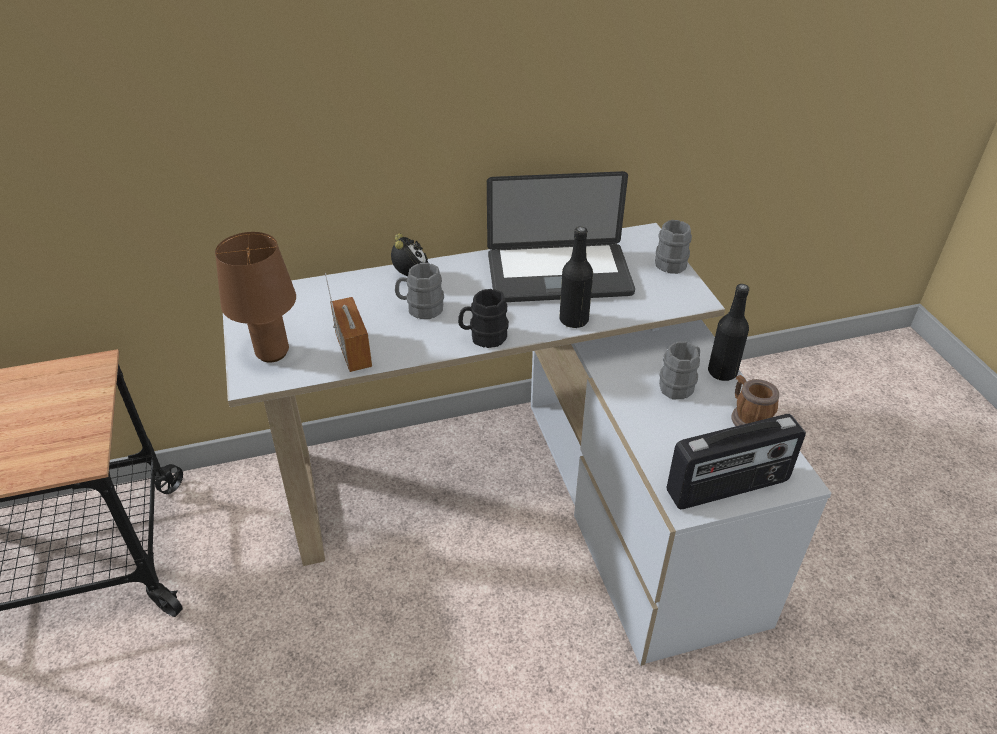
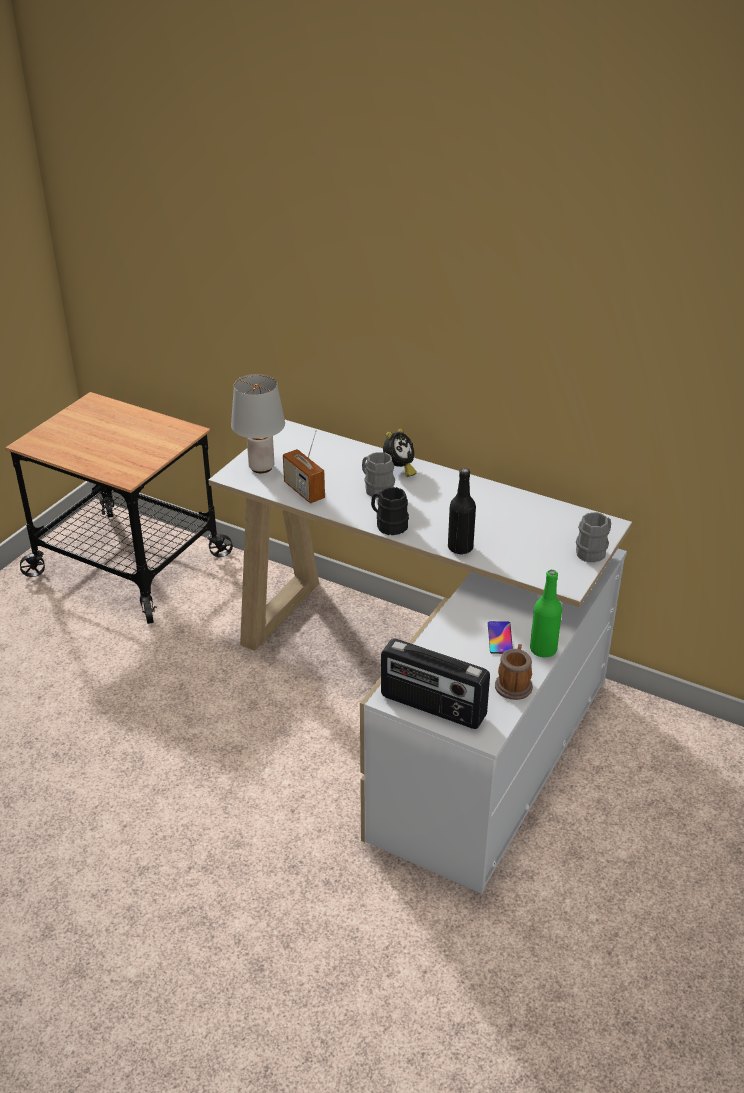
camera: 45 degrees right, 5 degrees down
brown table lamp [215,232,296,363] -> grey table lamp [231,374,285,473]
radio [325,273,372,372] -> radio turned 120 degrees clockwise [283,430,325,504]
laptop [487,171,635,302] -> none
grey mug [659,341,700,399] -> phone [488,621,513,654]
black bottle [708,284,749,381] -> green bottle [530,570,562,658]

